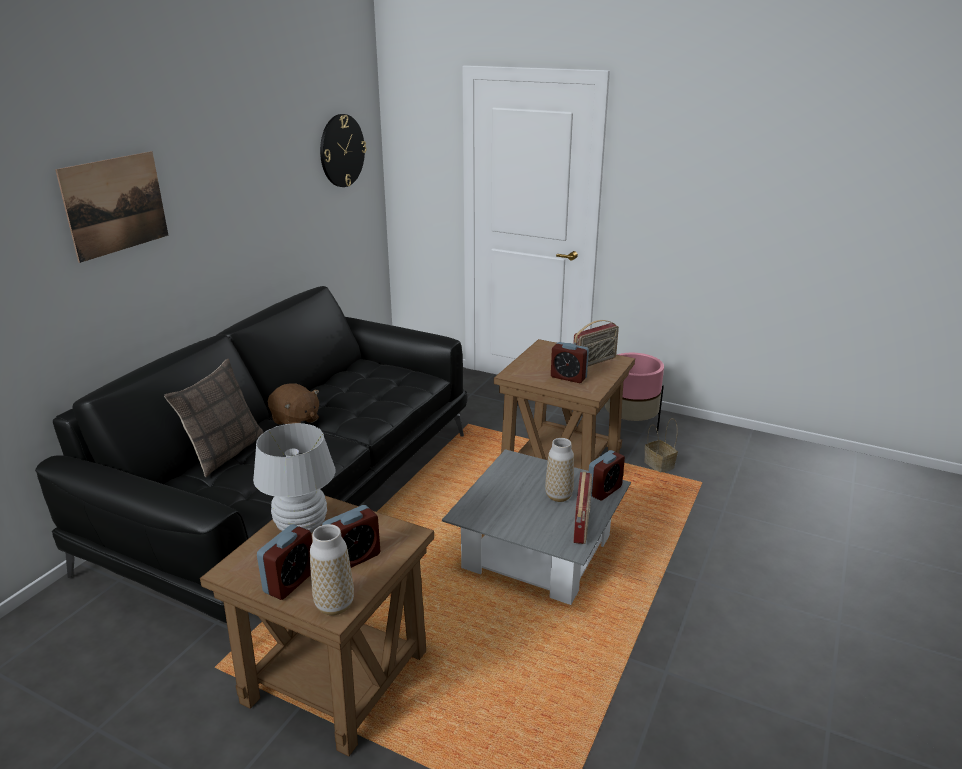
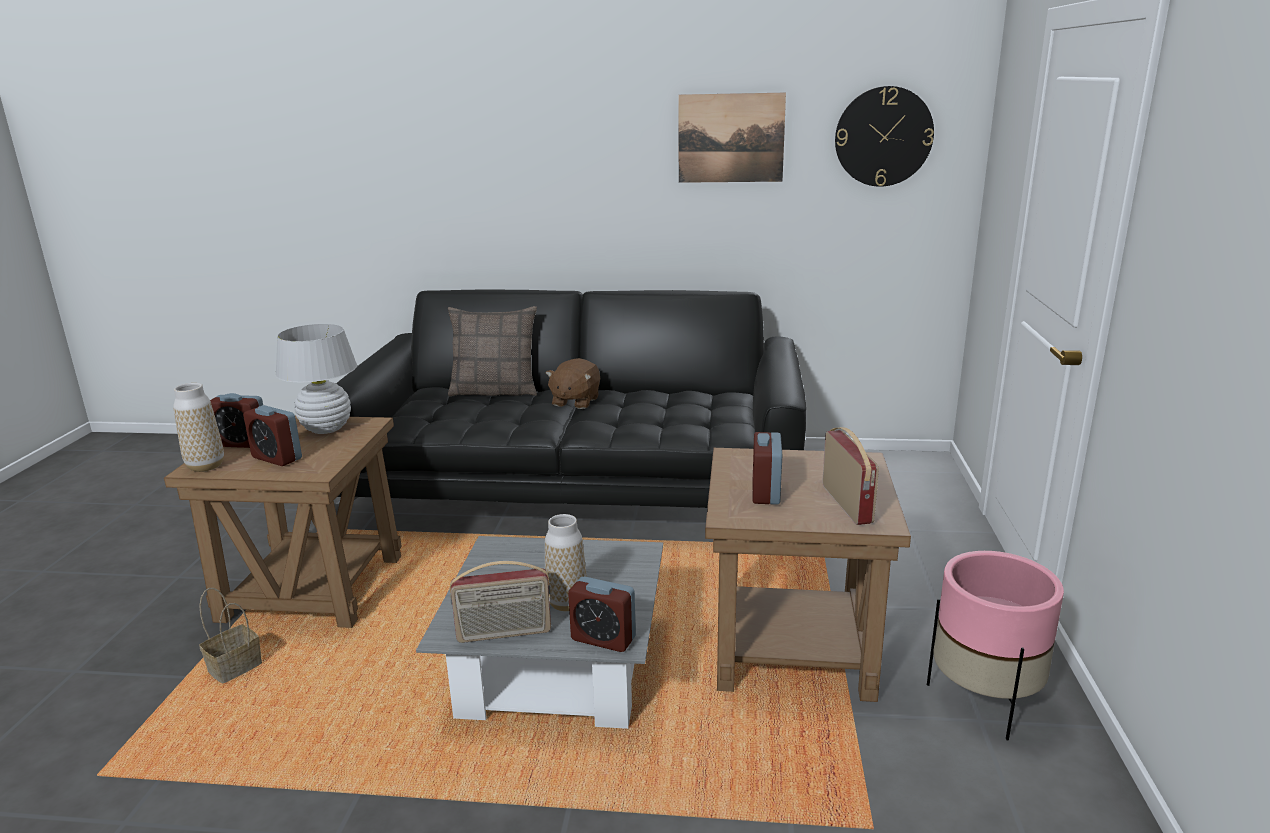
camera: 70 degrees right, 5 degrees down
picture [55,151,169,263] -> picture moved to [678,93,786,183]
radio [573,320,619,366] -> radio turned 135 degrees counterclockwise [822,427,879,525]
basket [644,418,678,472] -> basket moved to [199,588,262,683]

